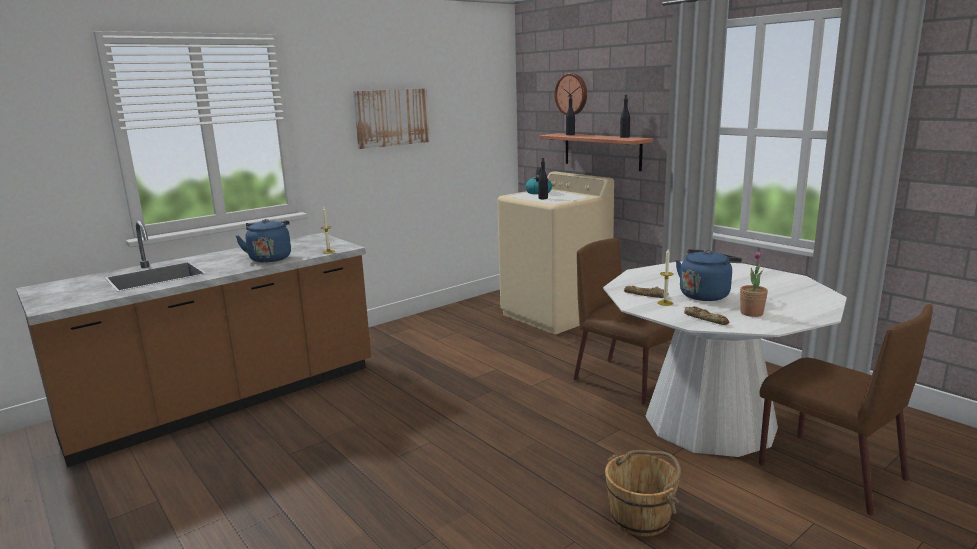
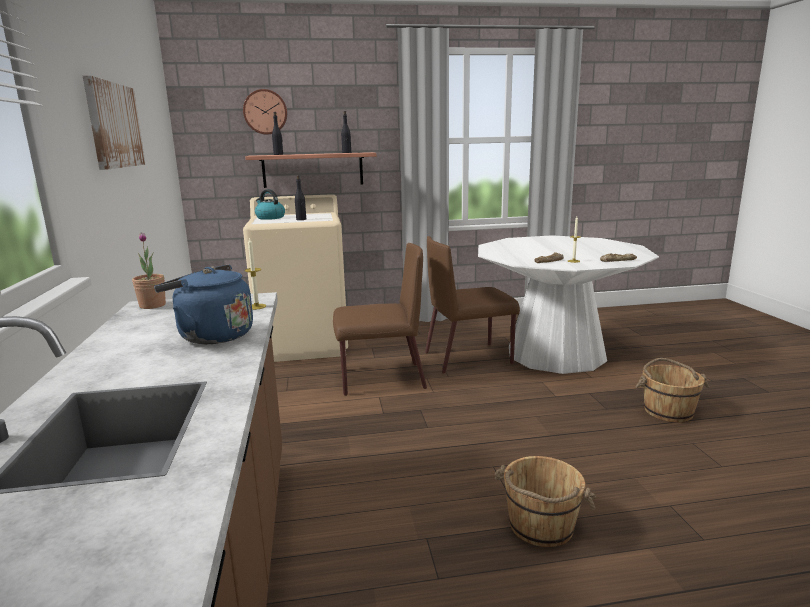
camera: 60 degrees left, 0 degrees up
blue kettle [676,249,742,301] -> none
potted plant [740,251,768,317] -> potted plant moved to [132,233,166,309]
brown chair [759,304,933,515] -> brown chair moved to [333,243,427,396]
none -> brown bucket [495,456,596,547]

